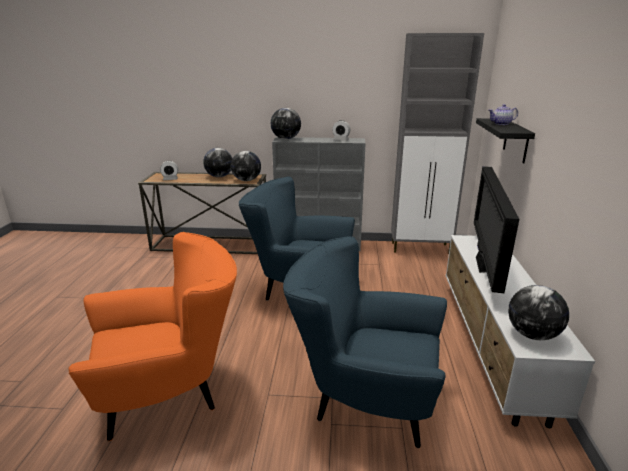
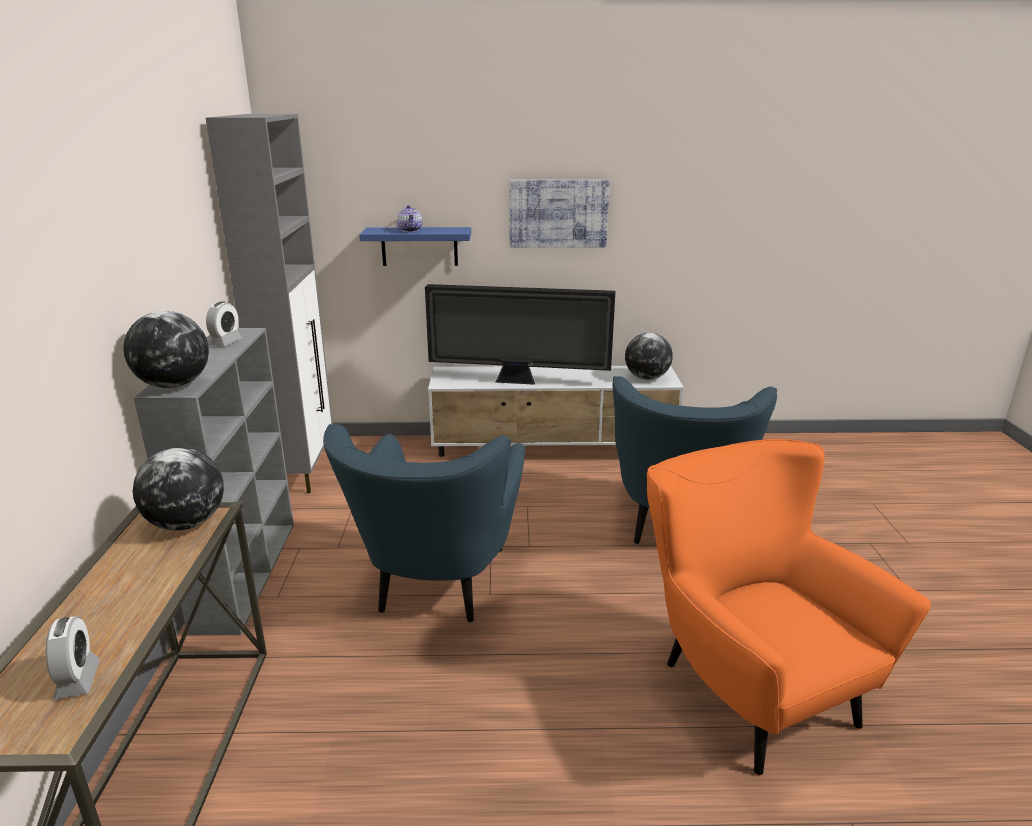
camera: 95 degrees left, 0 degrees up
globe [203,148,233,177] -> none
black shelf [476,118,535,163] -> blue shelf [359,227,471,266]
none -> picture [509,180,610,248]

